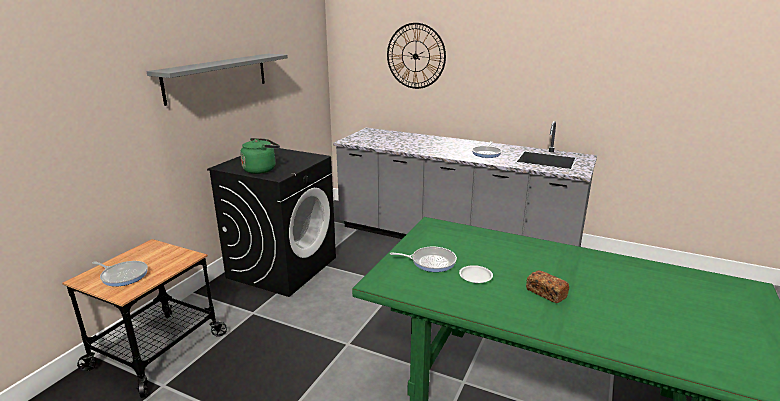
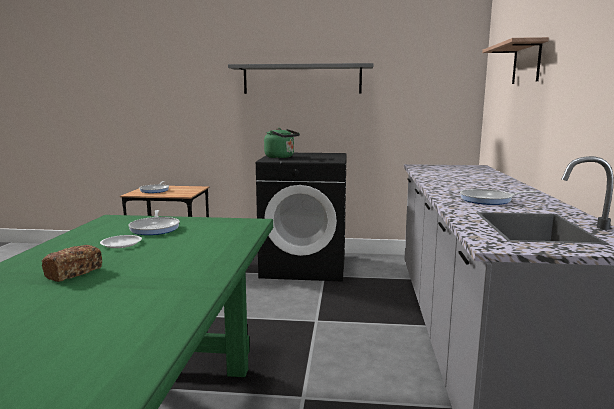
camera: 70 degrees right, 10 degrees down
wall clock [387,23,446,89] -> shelf [482,37,549,84]

